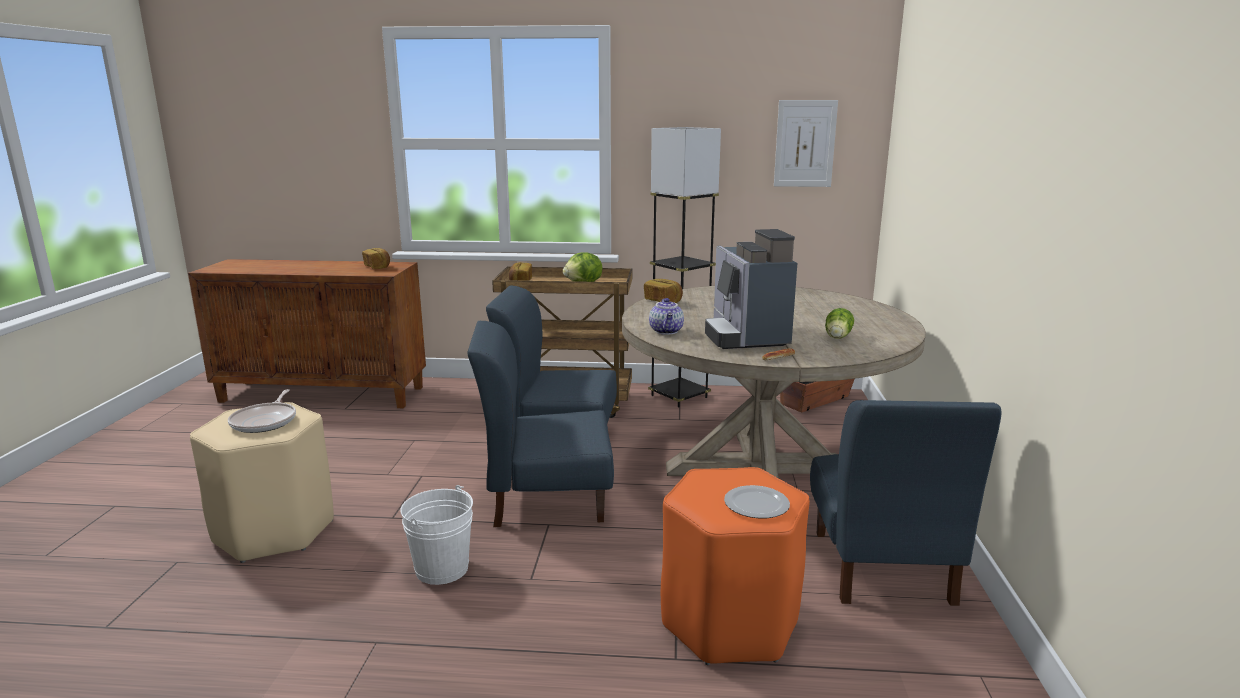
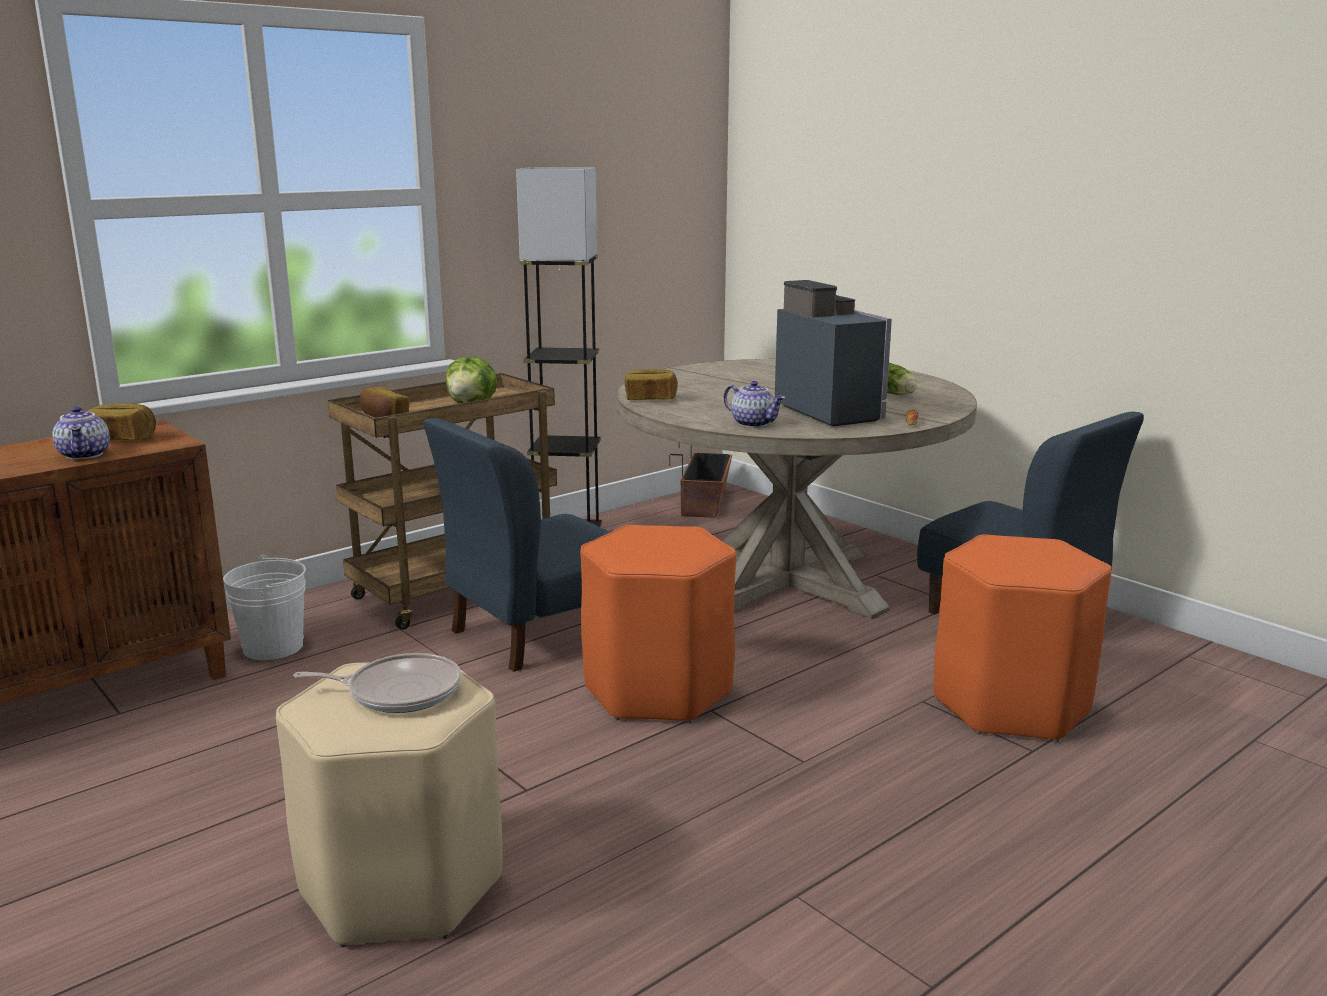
camera: 45 degrees left, 0 degrees up
frying pan [228,389,296,433] -> frying pan turned 45 degrees counterclockwise [294,653,461,713]
white bucket [401,485,473,585] -> white bucket moved to [223,555,306,660]
blue chair [467,321,614,527] -> orange stool [580,525,736,723]
coffee machine [705,229,797,349] -> coffee machine turned 150 degrees counterclockwise [775,280,892,427]
plate [724,485,790,519] -> none
picture [774,100,838,187] -> none
none -> teapot [52,406,110,460]

